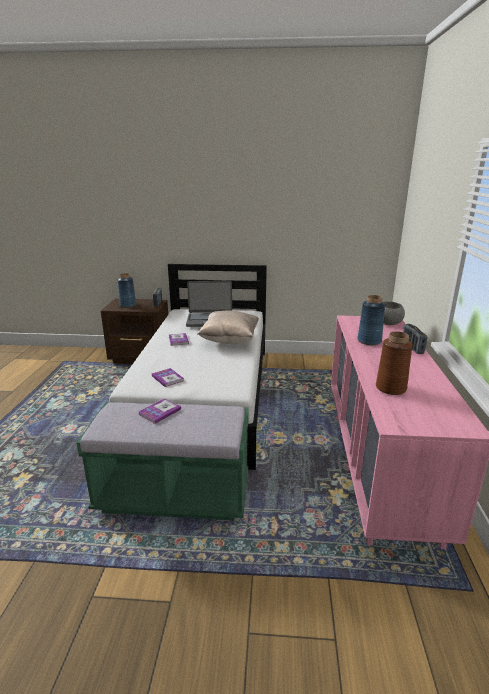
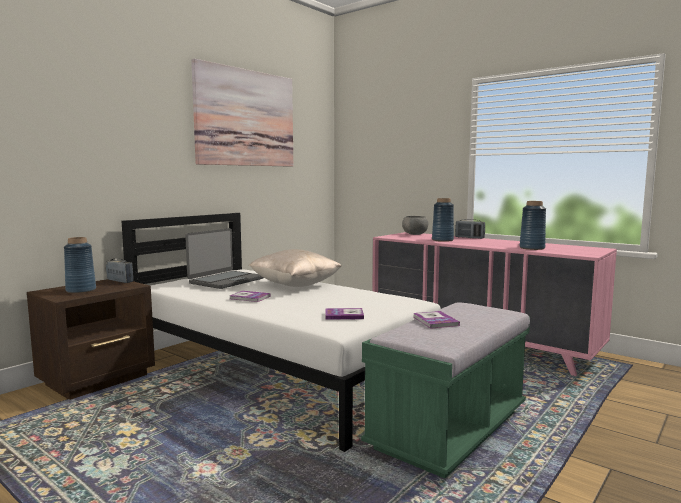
camera: 55 degrees left, 15 degrees down
brown vase [376,331,413,395] -> blue vase [519,201,546,250]
none -> picture [191,58,293,167]

